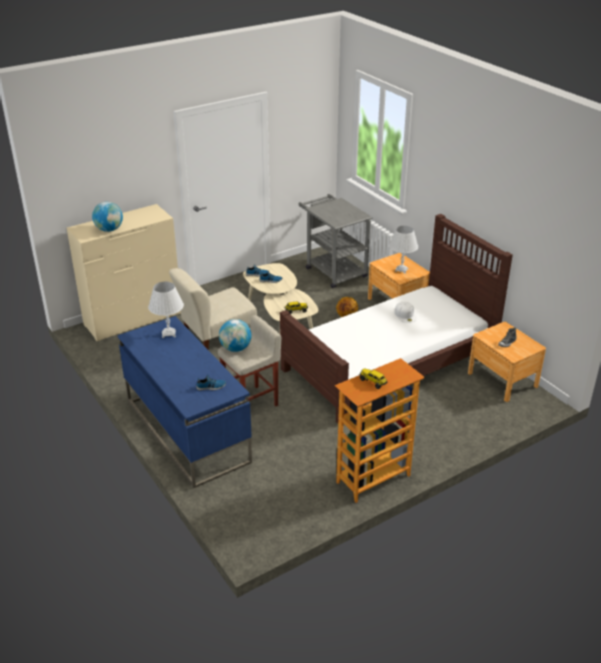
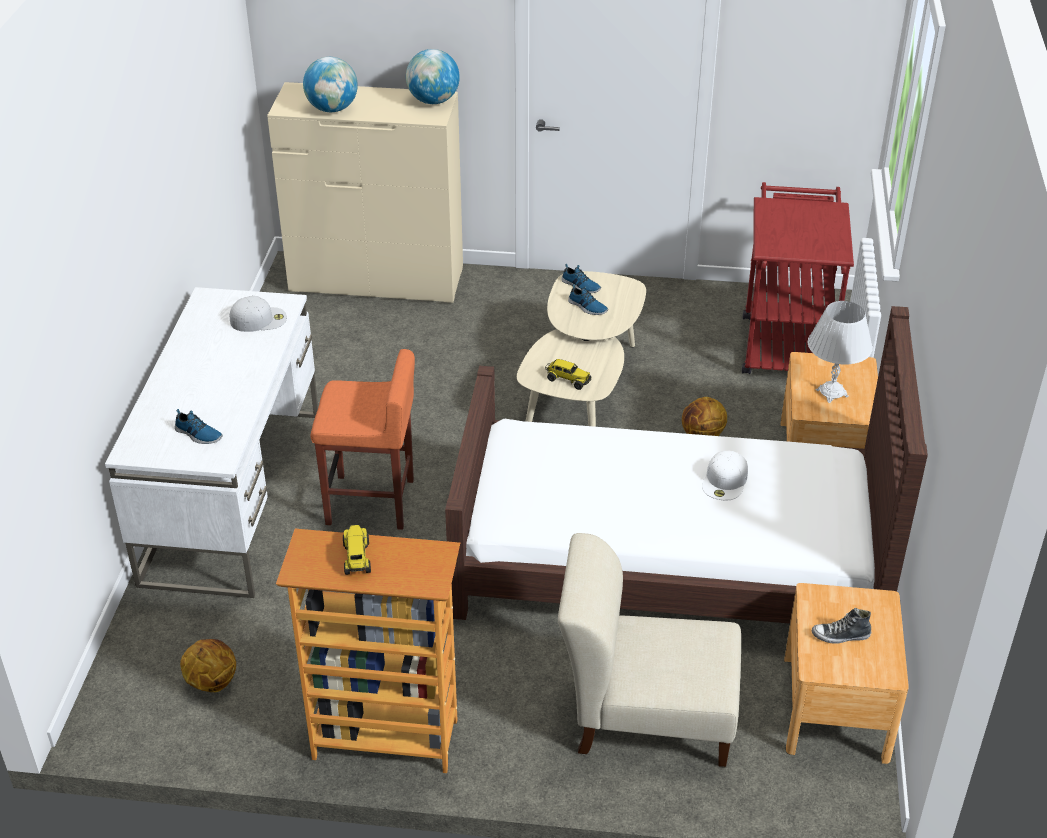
camera: 40 degrees right, 5 degrees up
blue desk [118,316,252,488] -> white desk [105,287,318,598]
white table lamp [148,282,184,338] -> white cap [230,296,287,332]
beige chair [169,268,257,349] -> beige chair moved to [558,533,741,767]
beige stool [218,315,281,406] -> orange stool [311,349,415,530]
globe [219,319,252,352] -> globe moved to [406,49,460,104]
grey cart [299,194,373,288] -> red cart [742,182,854,374]
none -> basketball [180,639,236,692]

